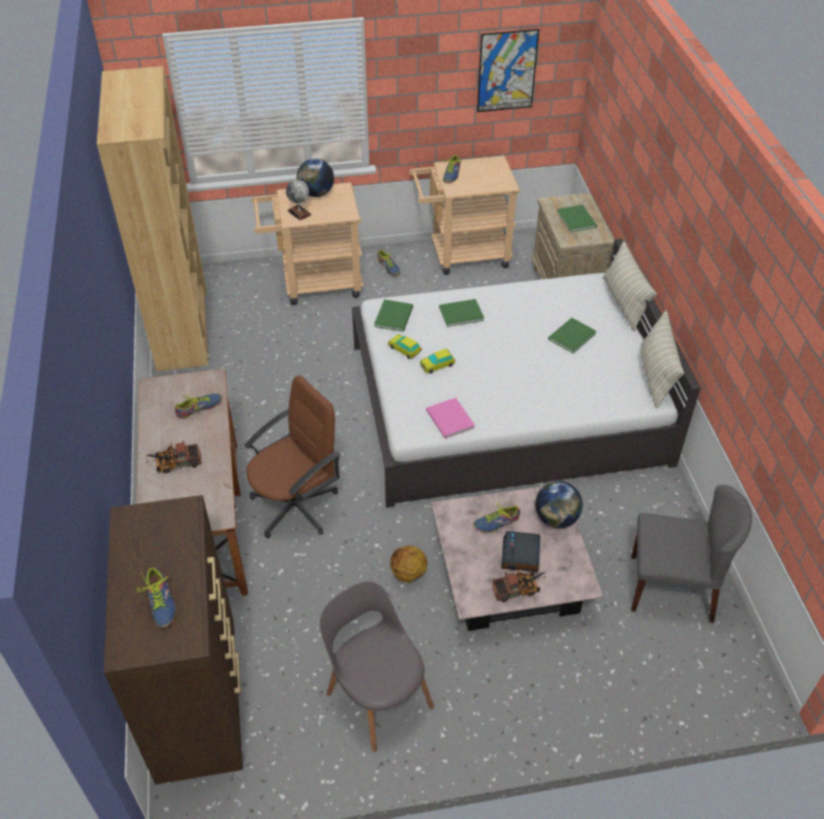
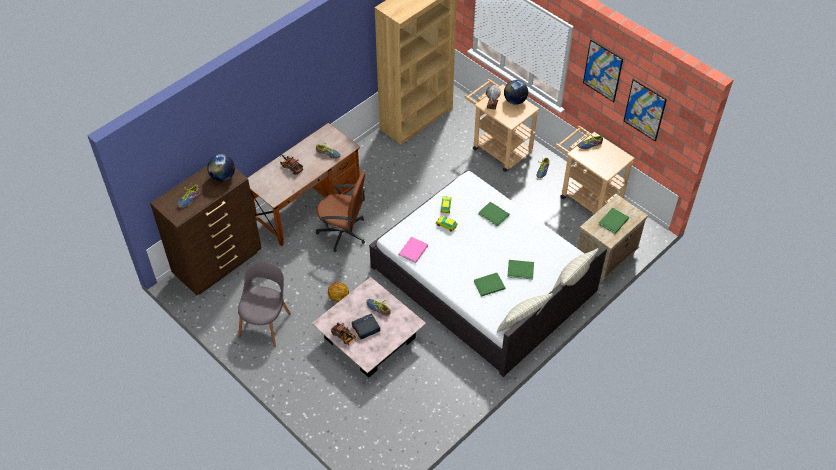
camera: 55 degrees right, 5 degrees up
green book [374,299,413,332] -> green book moved to [474,273,505,297]
globe [535,481,583,528] -> globe moved to [207,154,235,182]
grey chair [631,485,752,623] -> none
none -> picture [583,40,623,102]

